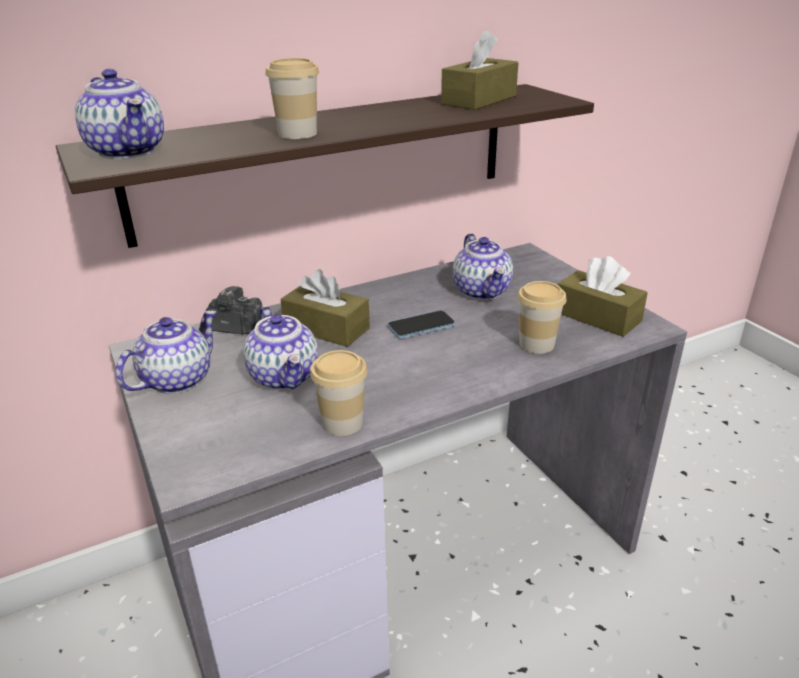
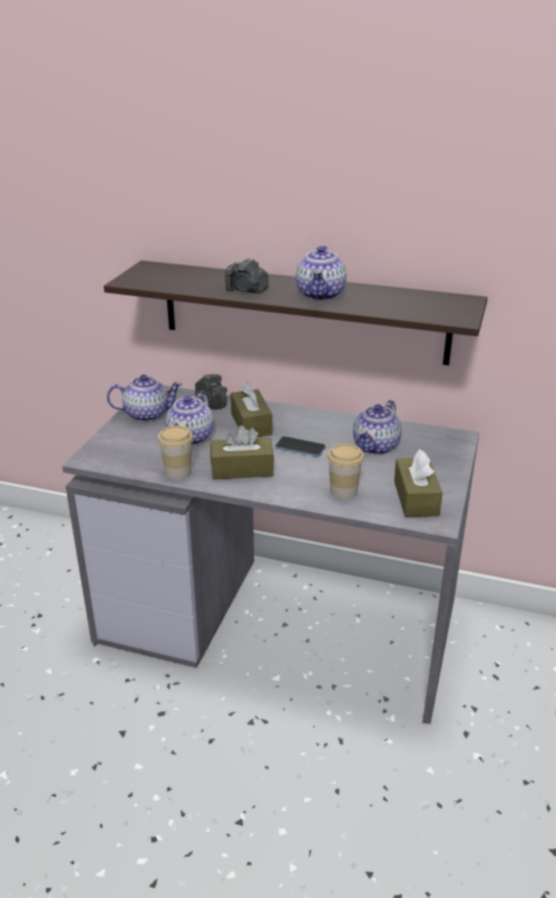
camera: 45 degrees right, 0 degrees up
teapot [75,69,164,159] -> teapot moved to [296,246,346,301]
cup [265,58,319,139] -> camera [225,258,268,293]
brown tissue box [441,29,519,110] -> brown tissue box moved to [210,425,274,479]

